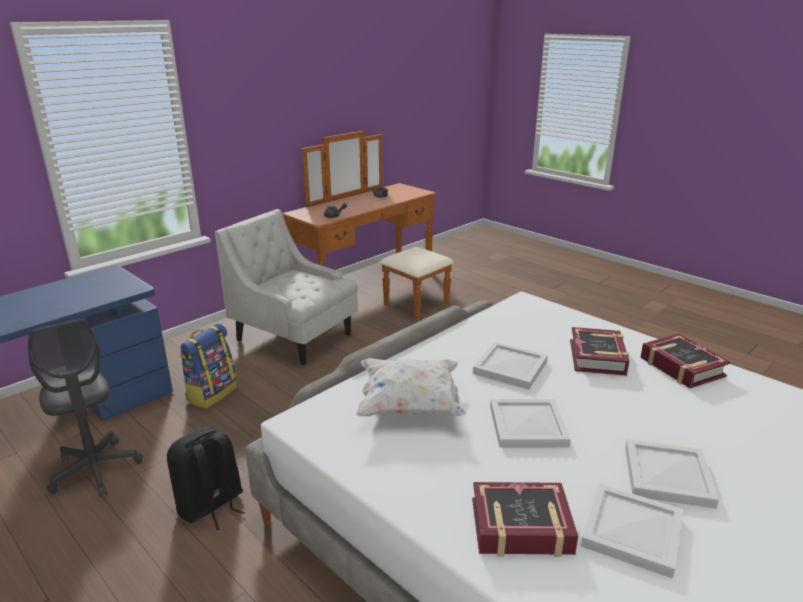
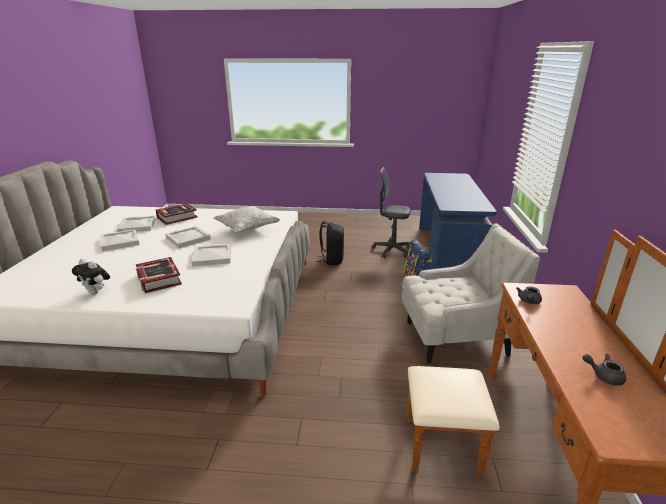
camera: 140 degrees right, 0 degrees up
book [640,334,731,388] -> plush toy [72,259,110,294]

